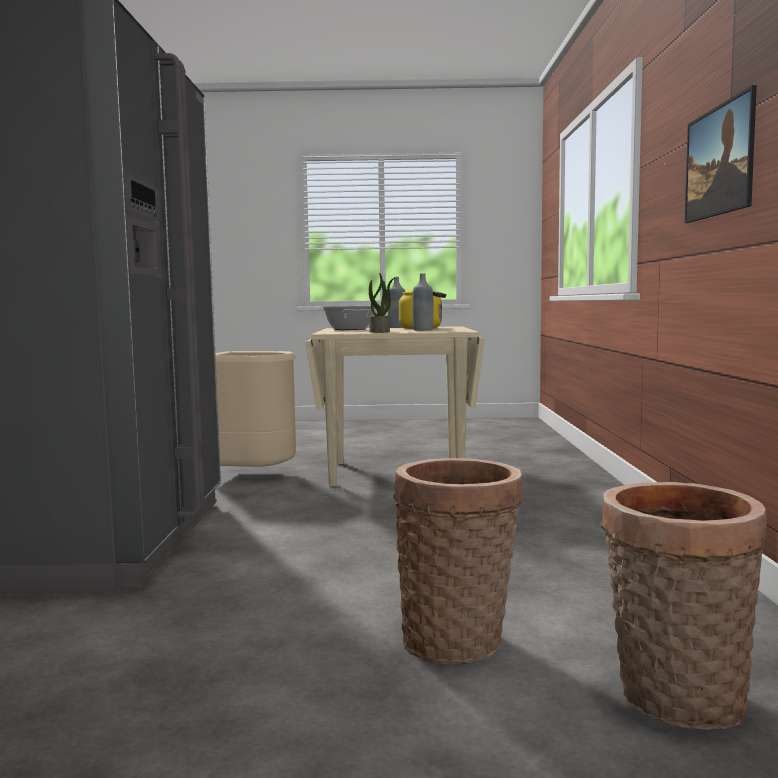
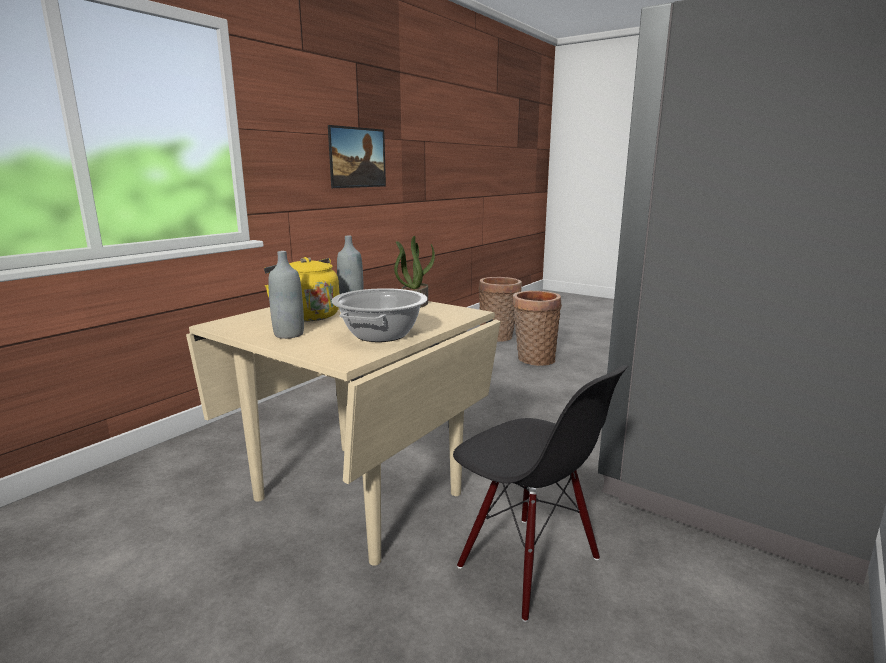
camera: 145 degrees left, 10 degrees up
beige trash can [215,351,296,467] -> black chair [453,365,629,622]

